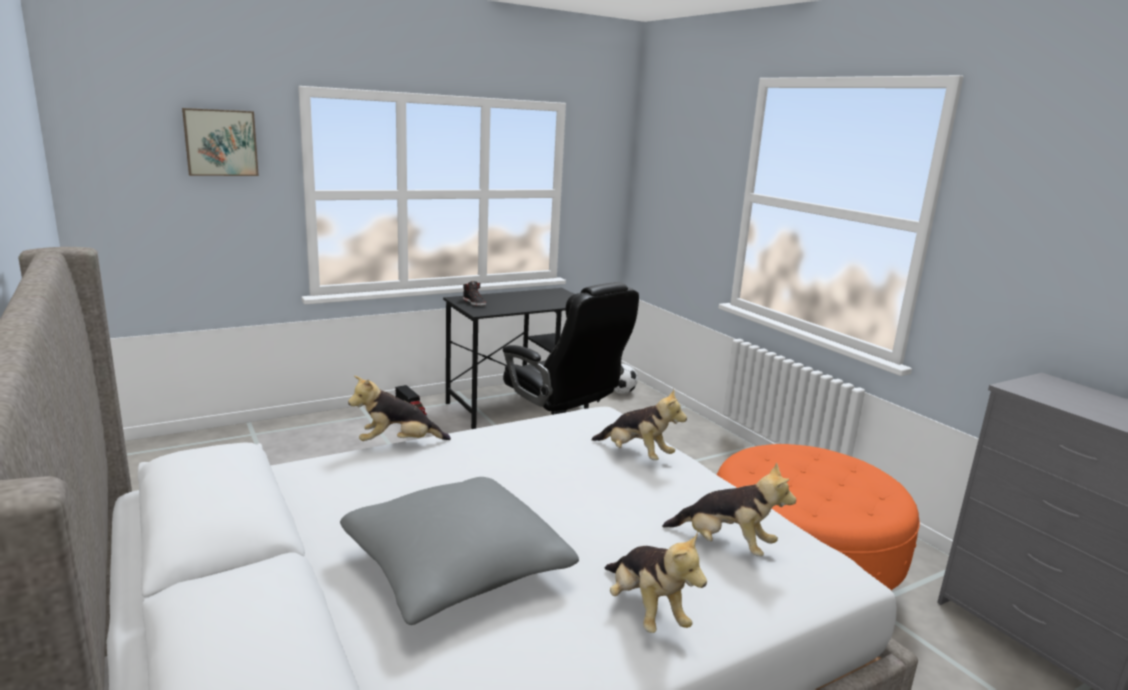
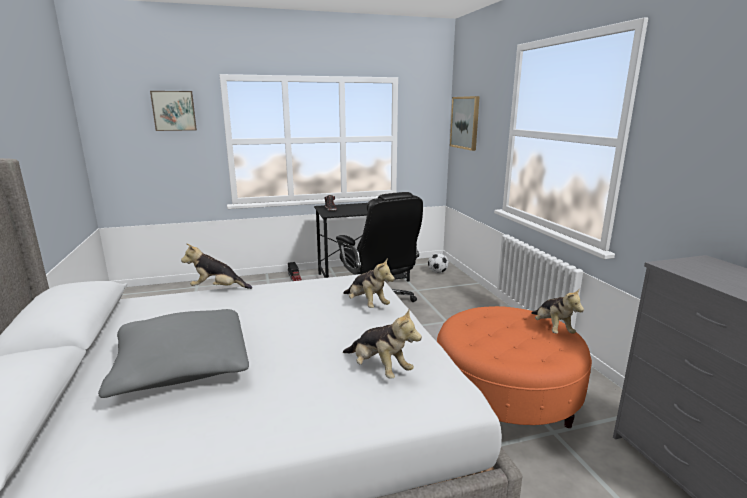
camera: 15 degrees right, 0 degrees up
plush toy [605,532,707,633] -> plush toy moved to [531,288,584,334]
none -> picture [450,96,480,151]

